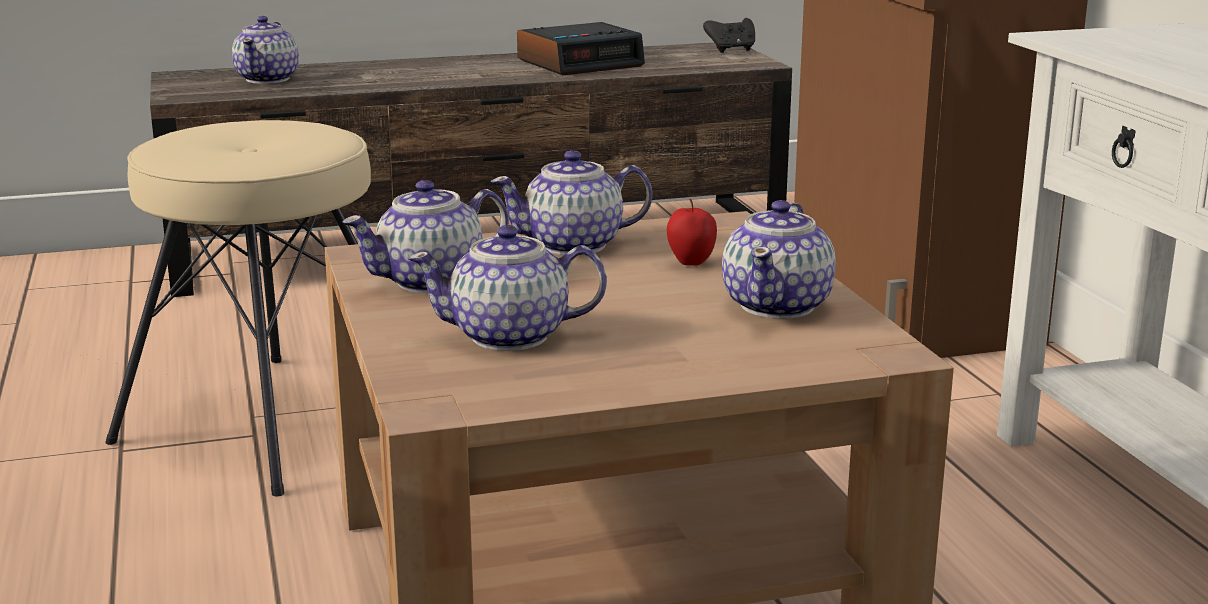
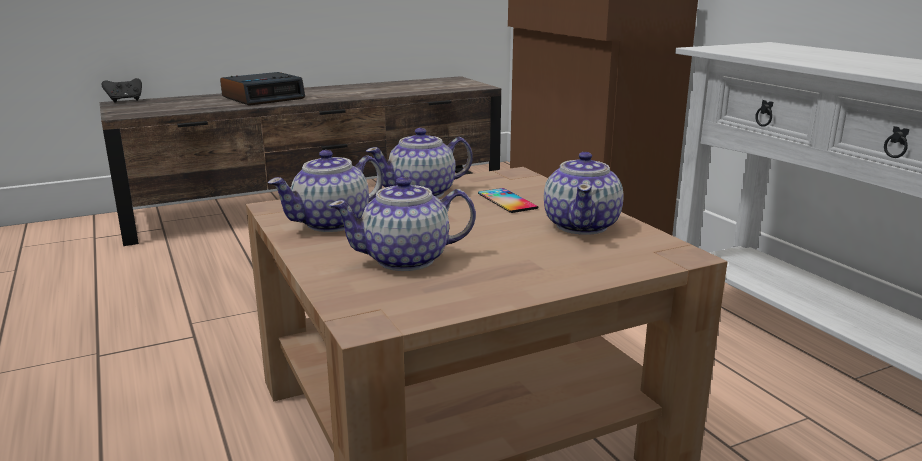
camera: 10 degrees left, 0 degrees up
beige stool [105,120,371,496] -> none
teapot [232,16,299,84] -> none
alarm clock [517,22,645,75] -> alarm clock moved to [220,72,305,106]
apple [667,198,717,266] -> phone [478,188,538,213]
black game controller [703,18,755,53] -> black game controller moved to [101,78,142,103]

